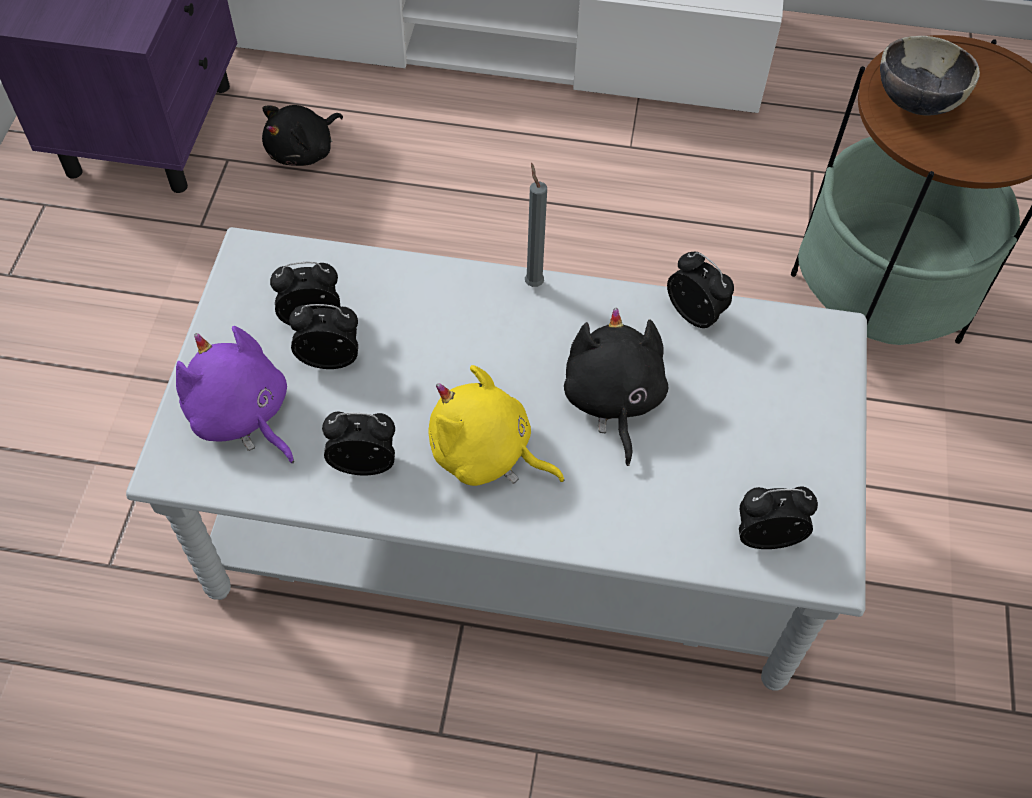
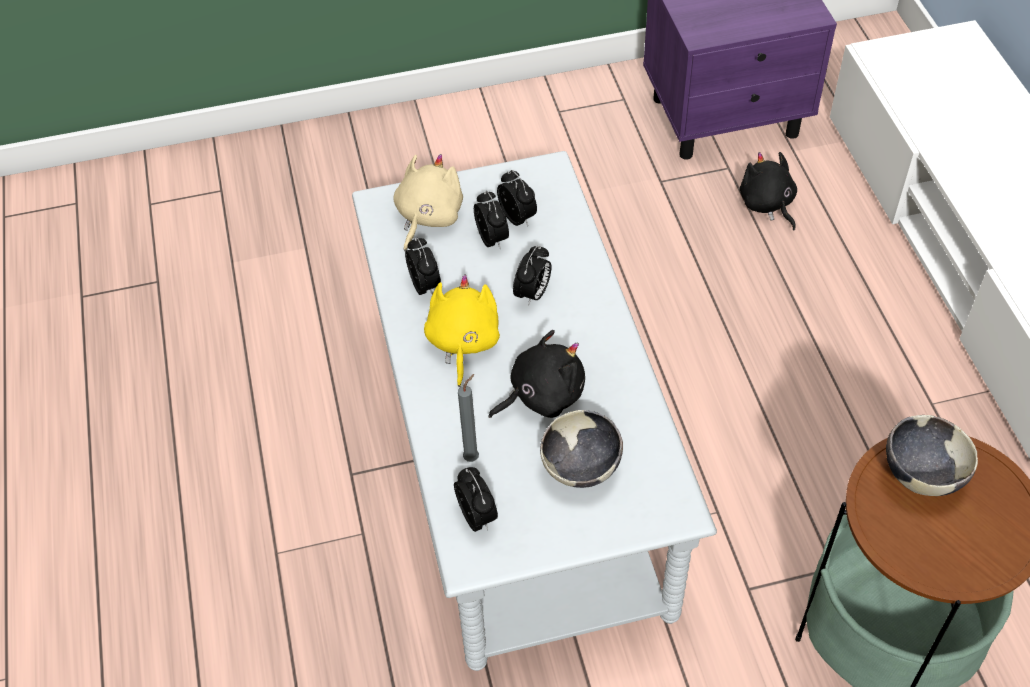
camera: 70 degrees right, 5 degrees down
purple plush toy [176,326,294,463] -> beige plush toy [393,154,463,251]
black plush toy [262,105,343,166] -> black plush toy turned 45 degrees clockwise [740,152,797,230]
grey candle [525,163,547,287] -> grey candle moved to [458,374,479,462]
alarm clock [667,252,734,328] -> alarm clock moved to [513,246,551,306]
none -> bowl [540,410,623,488]

